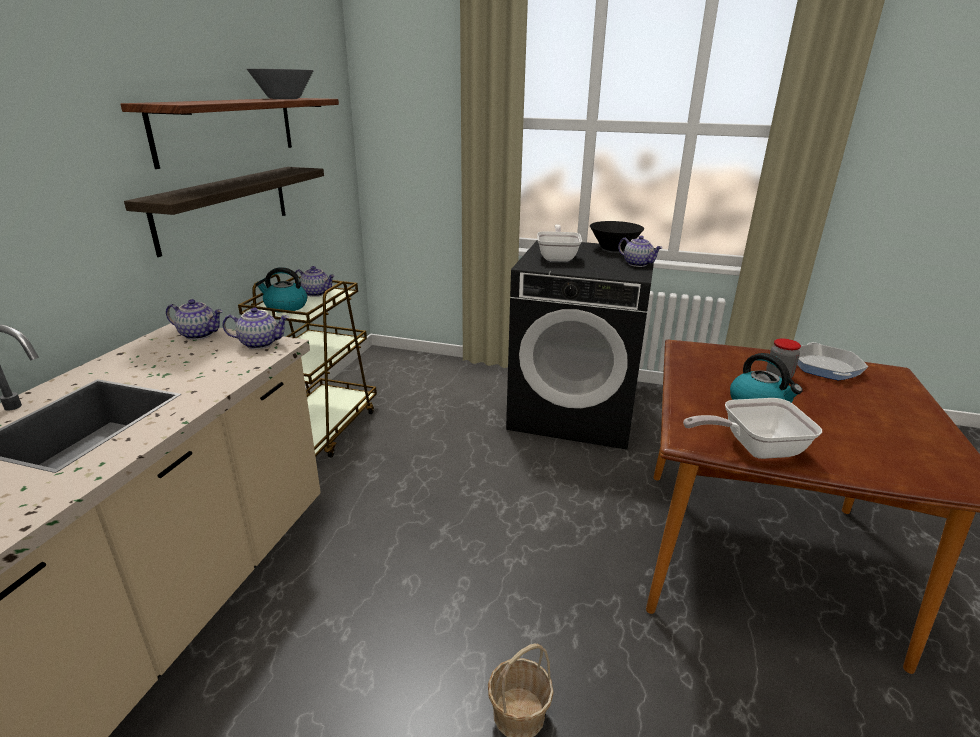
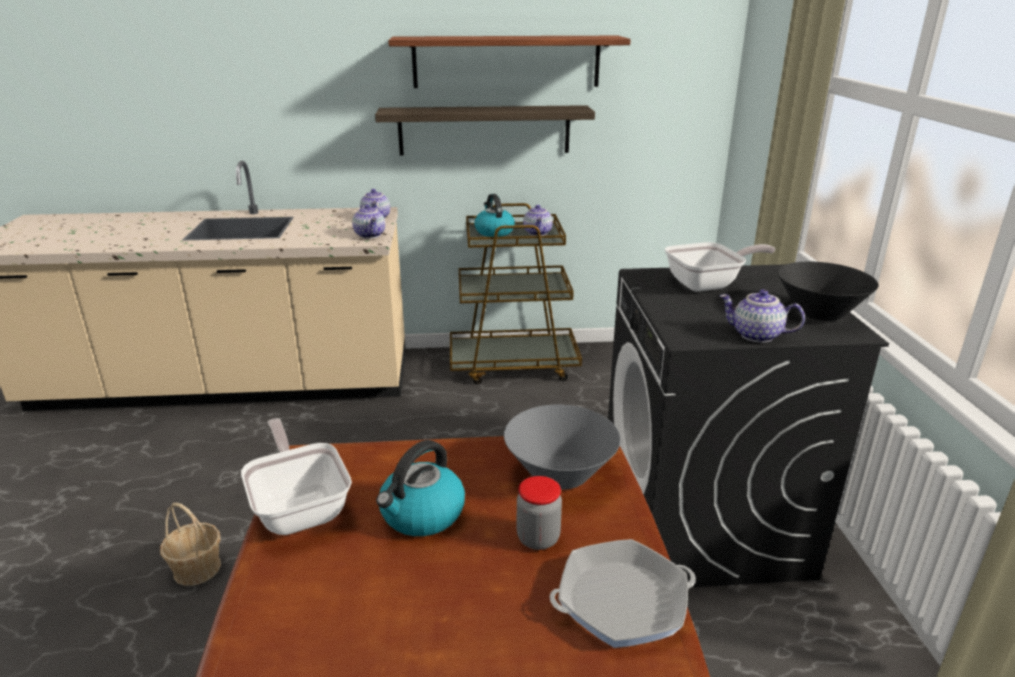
camera: 70 degrees right, 0 degrees up
grey bowl [247,69,314,99] -> grey bowl moved to [504,405,621,490]
teapot [618,236,662,267] -> teapot turned 90 degrees clockwise [720,289,805,343]

